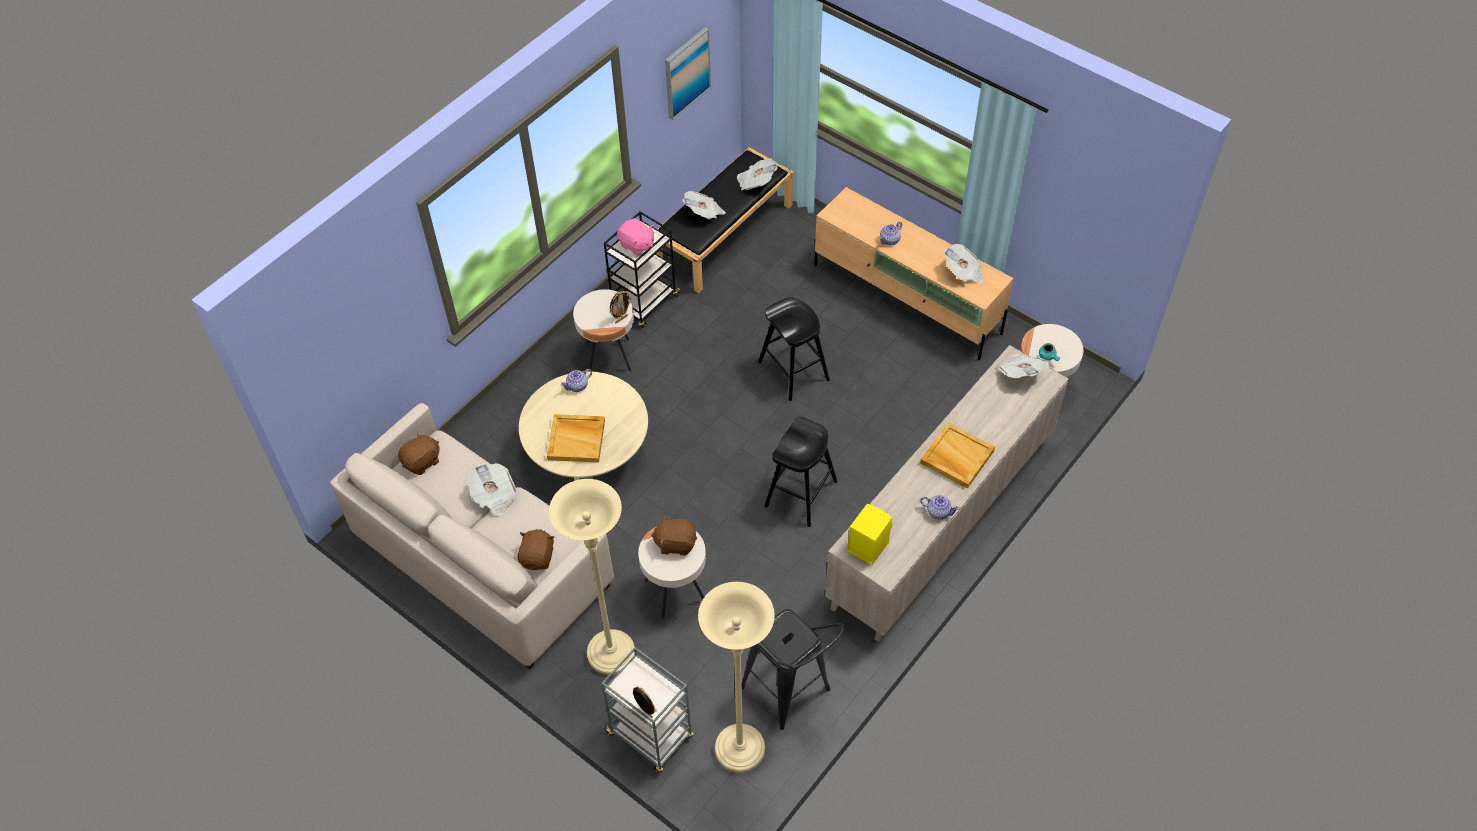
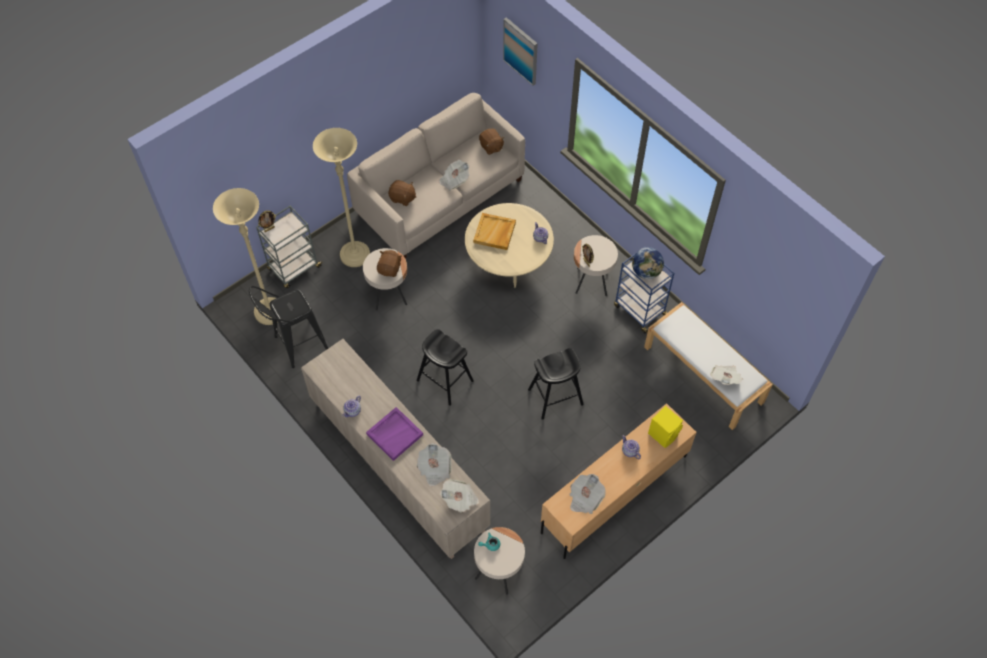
camera: 100 degrees right, 5 degrees up
black cart [604,212,681,328] -> blue cart [614,247,674,333]
pink plush toy [617,218,654,256] -> globe [632,247,664,279]
black bench [656,147,793,293] -> white bench [644,302,773,430]
picture [665,27,711,120] -> picture moved to [503,17,538,86]
newspaper [682,191,726,219] -> newspaper moved to [417,443,451,487]
yellow speaker [848,504,893,565] -> yellow speaker moved to [648,406,683,448]
beige tray [920,423,995,489] -> purple tray [366,407,423,461]

